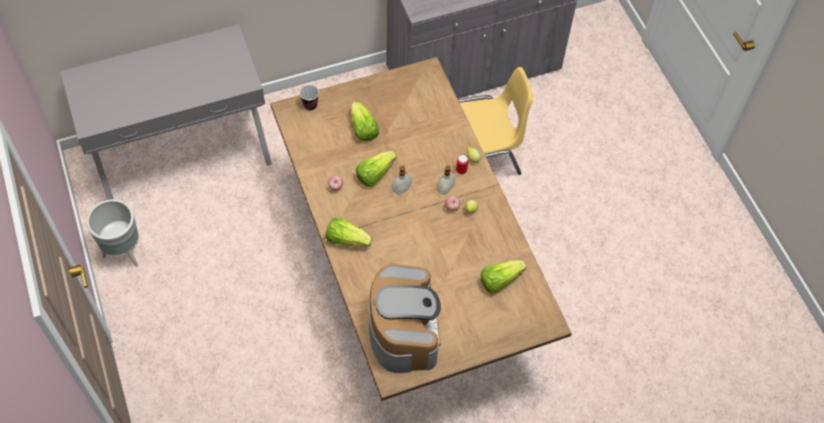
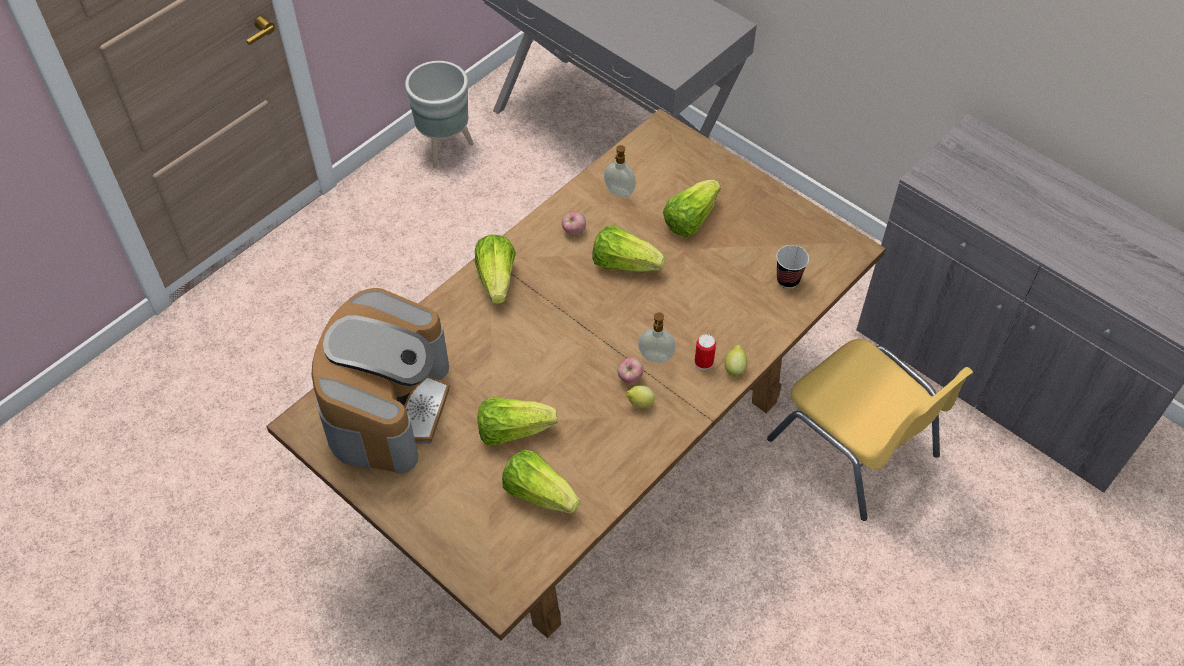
camera: 65 degrees right, 5 degrees down
cup [300,85,319,111] -> cup moved to [776,245,809,288]
coffee machine [369,264,441,373] -> coffee machine turned 45 degrees counterclockwise [311,288,450,474]
soap dispenser [392,165,412,194] -> soap dispenser moved to [604,145,636,197]
none -> lettuce [478,397,558,445]

